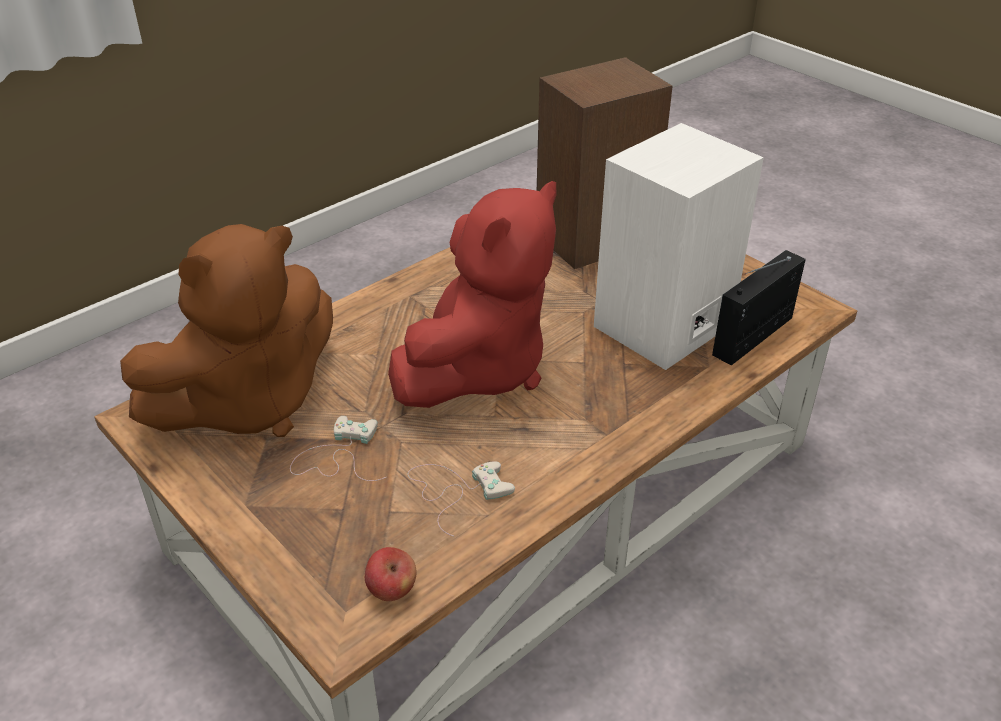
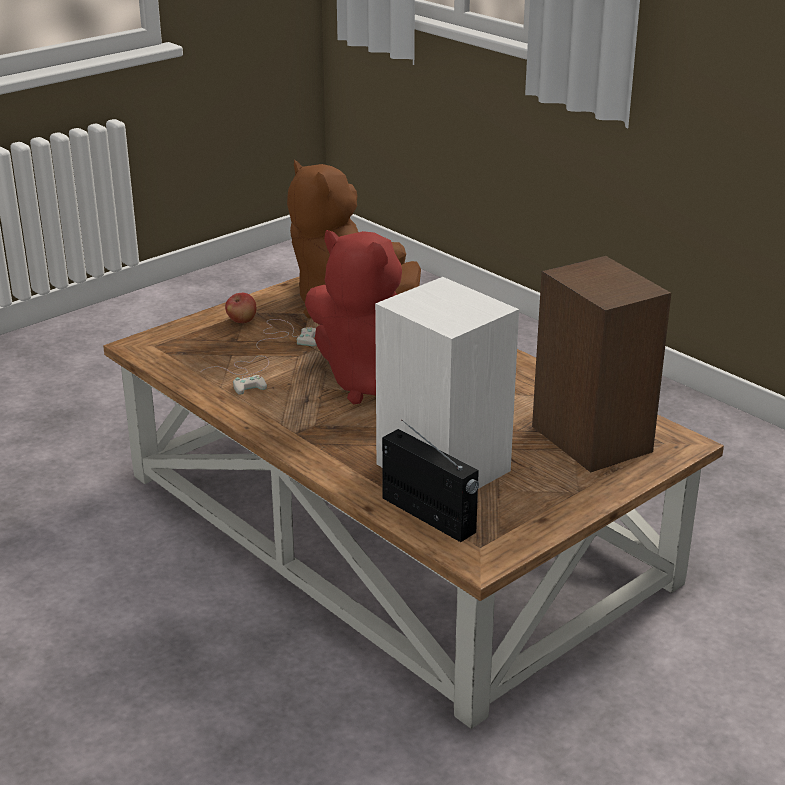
camera: 90 degrees right, 10 degrees down
apple [365,547,416,601] -> apple moved to [225,293,256,323]

